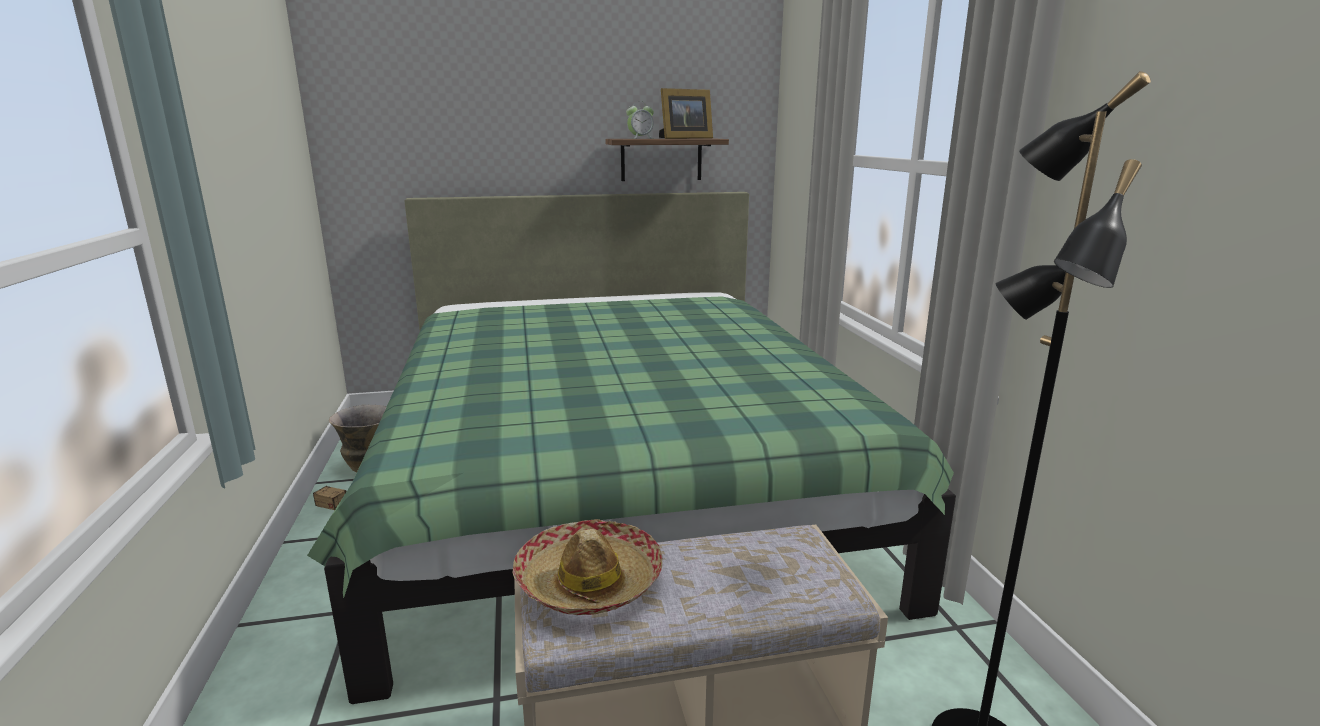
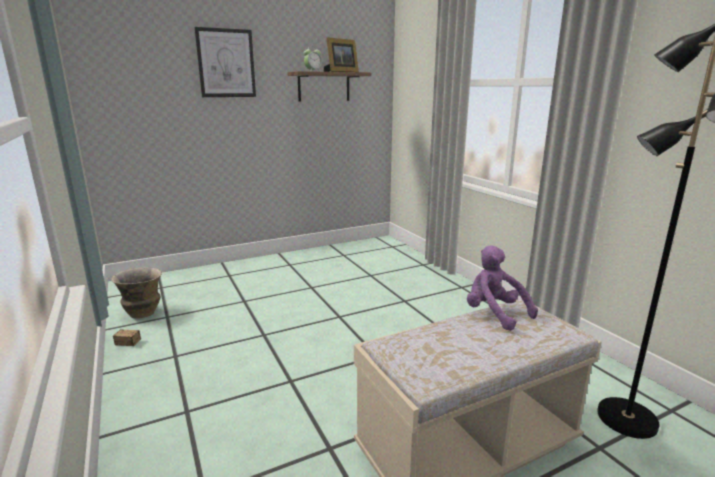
camera: 15 degrees left, 0 degrees up
green bed [307,192,956,704] -> none
hat [513,519,662,615] -> none
none -> picture [195,27,256,97]
none -> purple plush toy [467,245,538,331]

